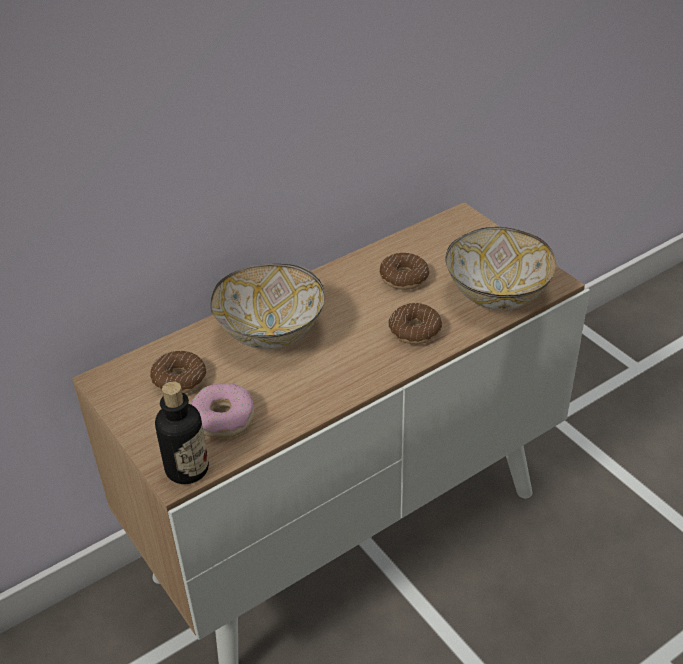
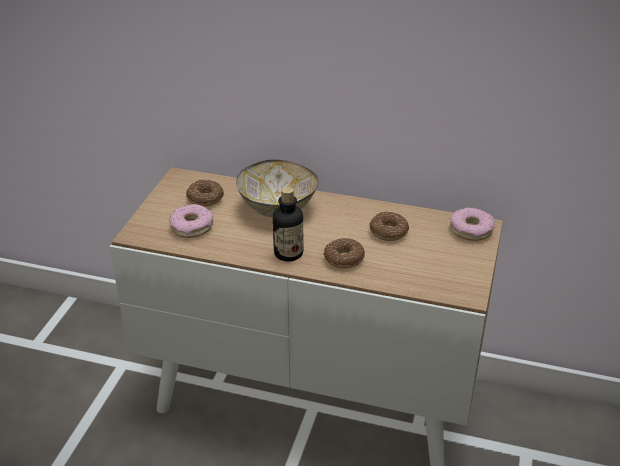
camera: 50 degrees right, 5 degrees down
bottle [155,381,209,484] -> bottle moved to [273,186,303,262]
bowl [445,227,557,310] -> none
none -> donut [450,207,495,241]

